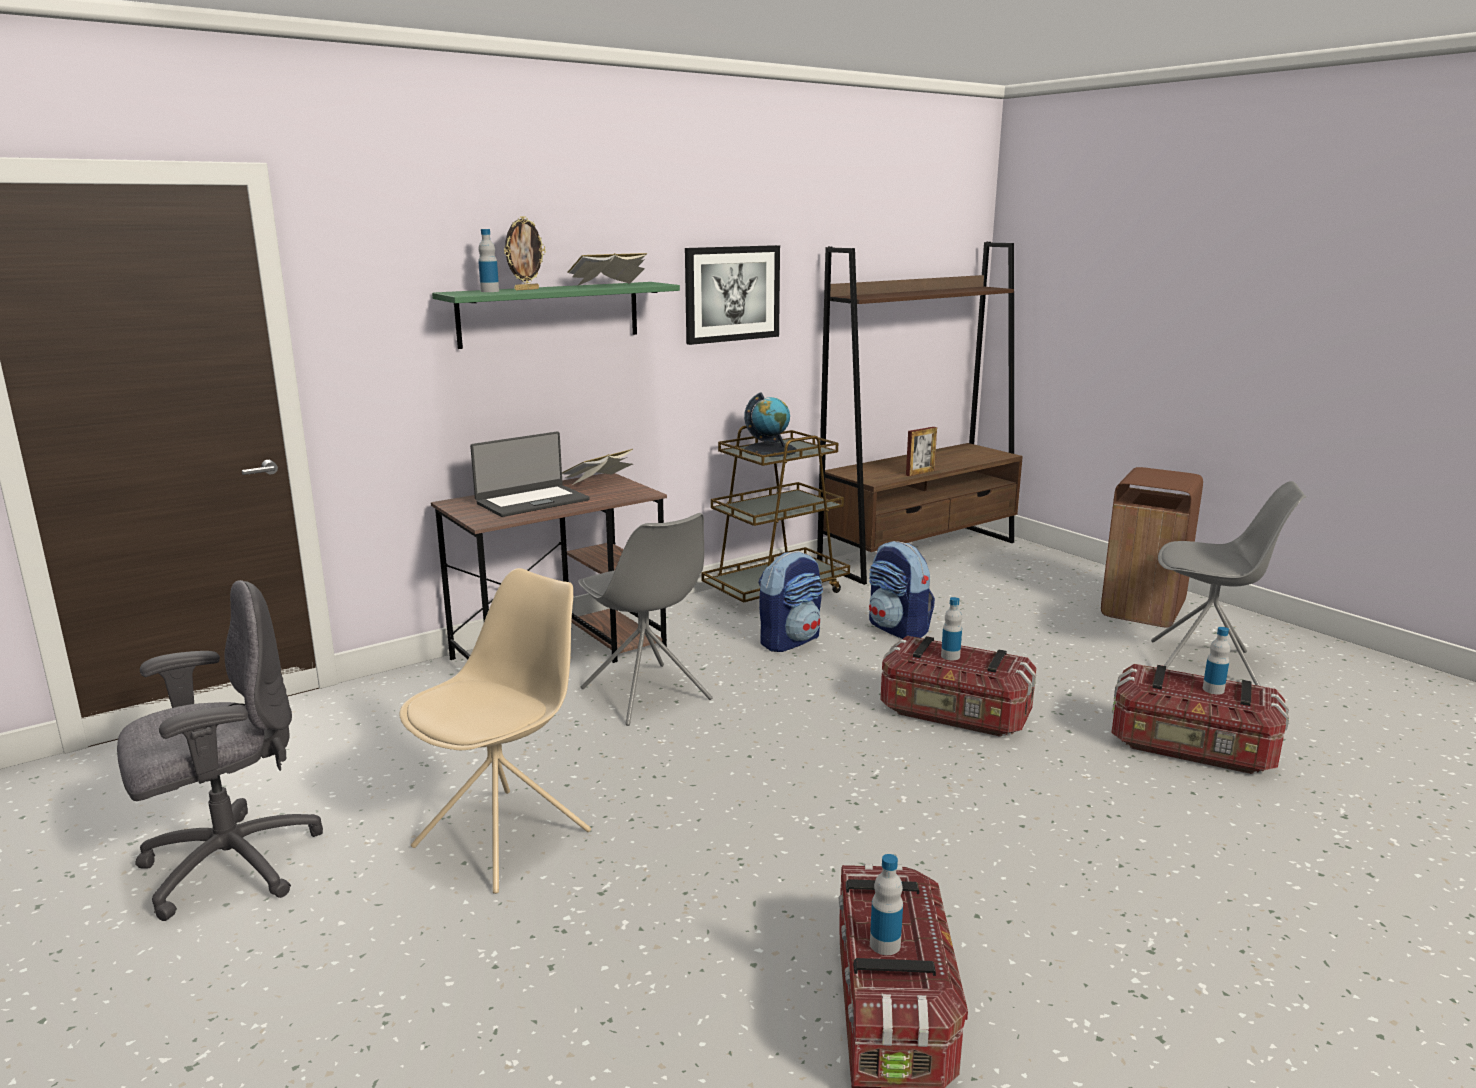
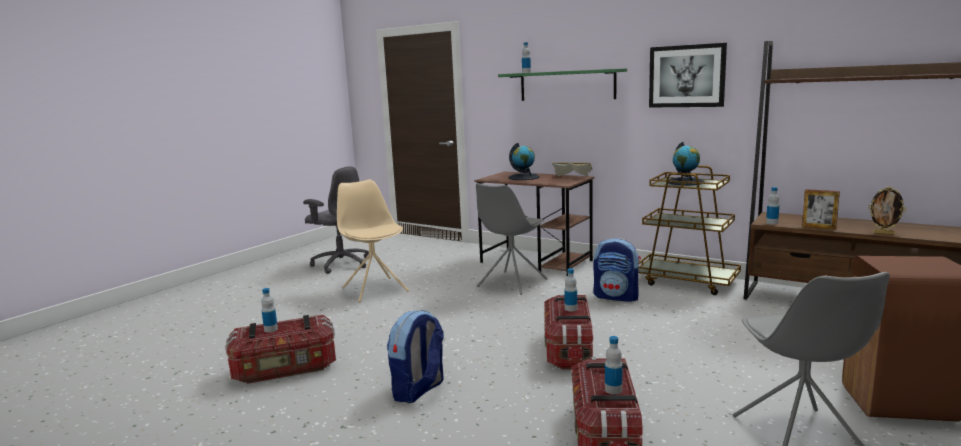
camera: 70 degrees right, 5 degrees down
beige chair [399,568,591,894] -> beige chair turned 135 degrees counterclockwise [337,179,409,303]
laptop [470,432,589,517] -> globe [508,143,540,180]
picture frame [504,216,546,290] -> picture frame moved to [868,186,906,234]
book [567,253,647,286] -> none
backpack [869,541,935,639] -> backpack moved to [387,310,444,403]
none -> bottle [766,187,779,225]

